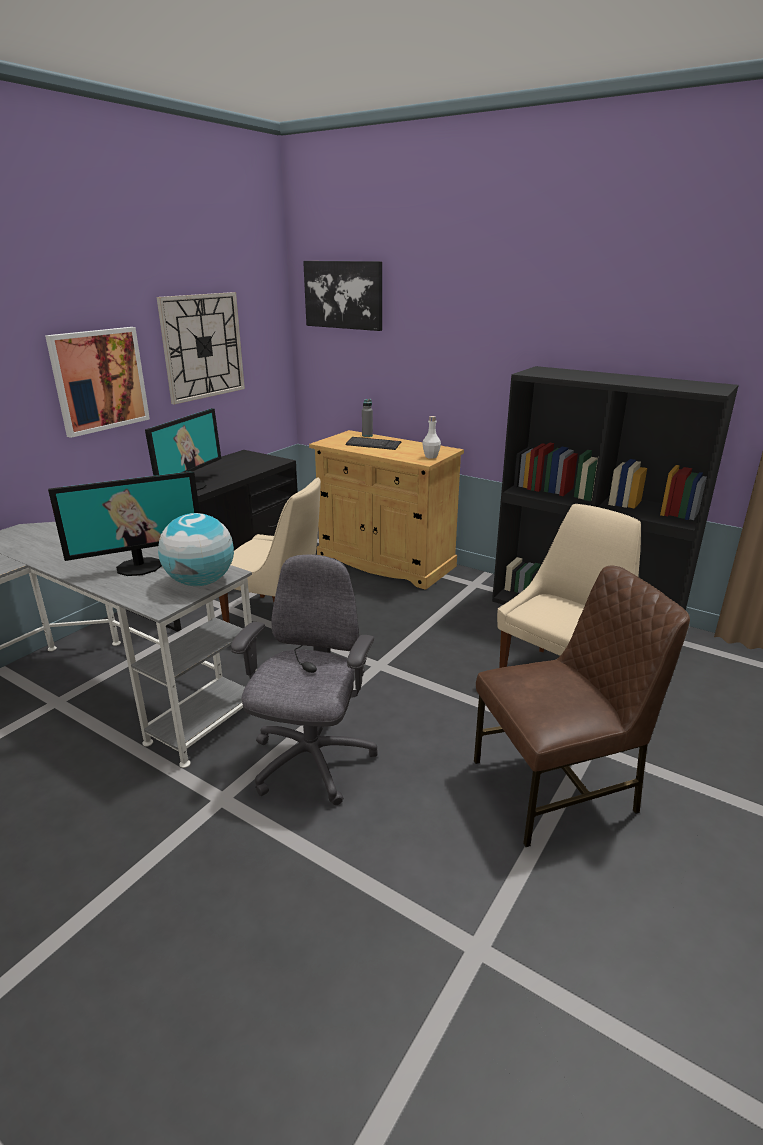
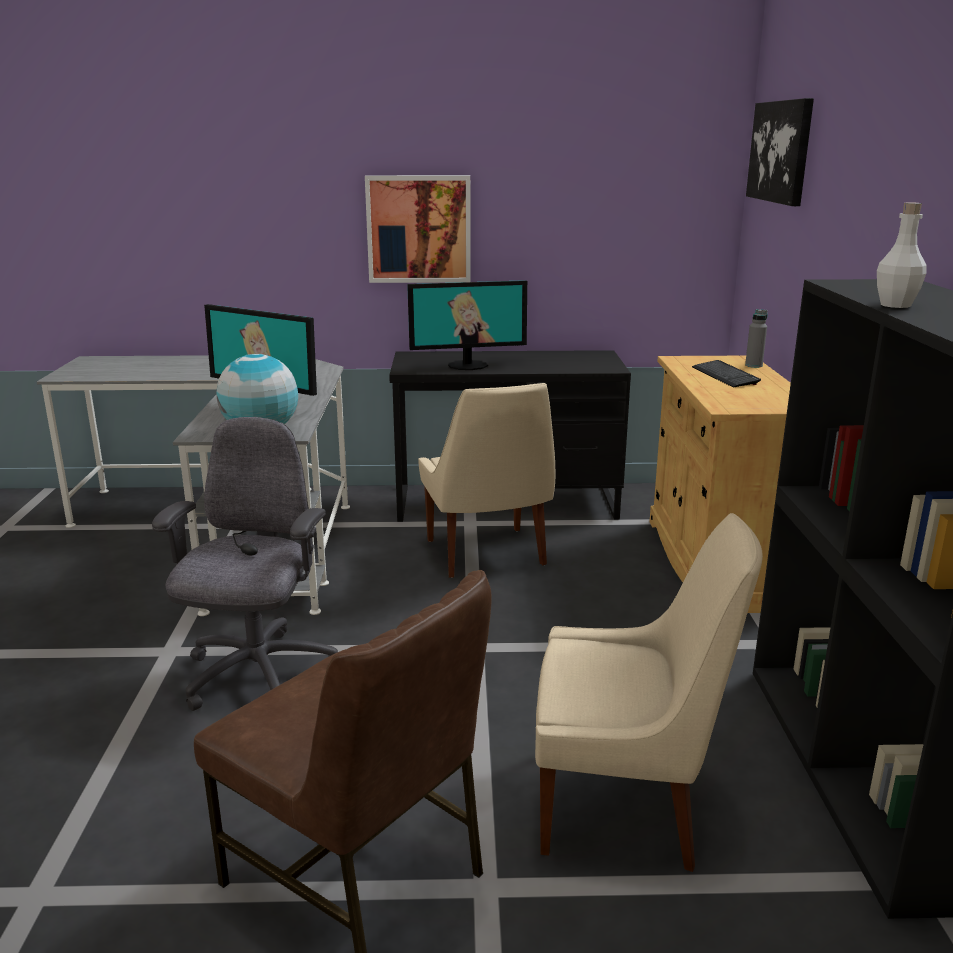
camera: 55 degrees right, 5 degrees down
wall clock [157,292,245,404] -> none
grey office chair [231,554,378,805] -> grey office chair turned 60 degrees counterclockwise [152,417,338,711]
white bottle [422,416,441,459] -> white bottle moved to [877,202,927,308]

